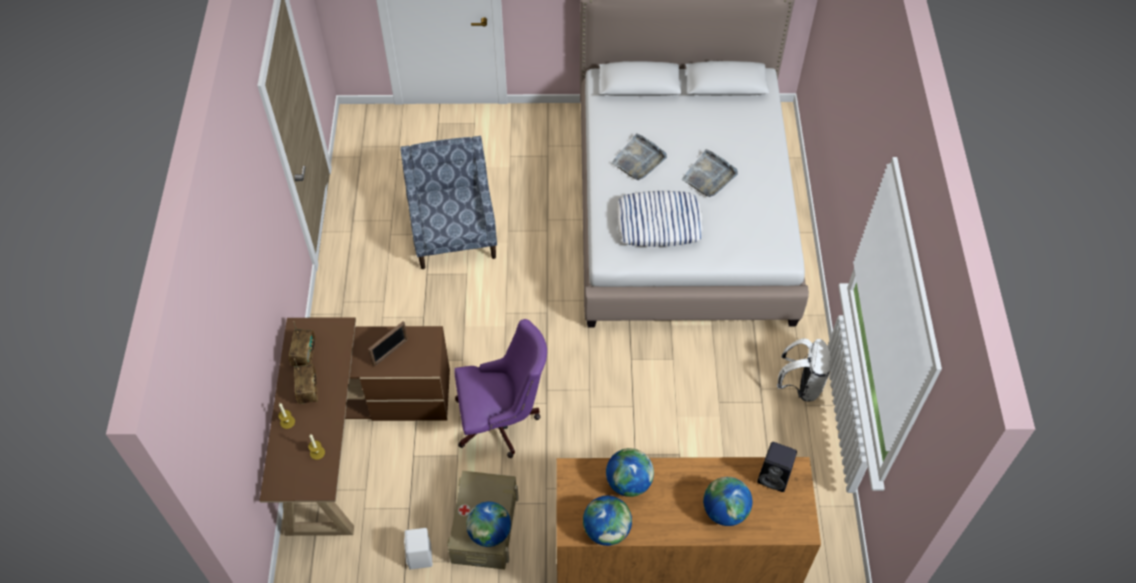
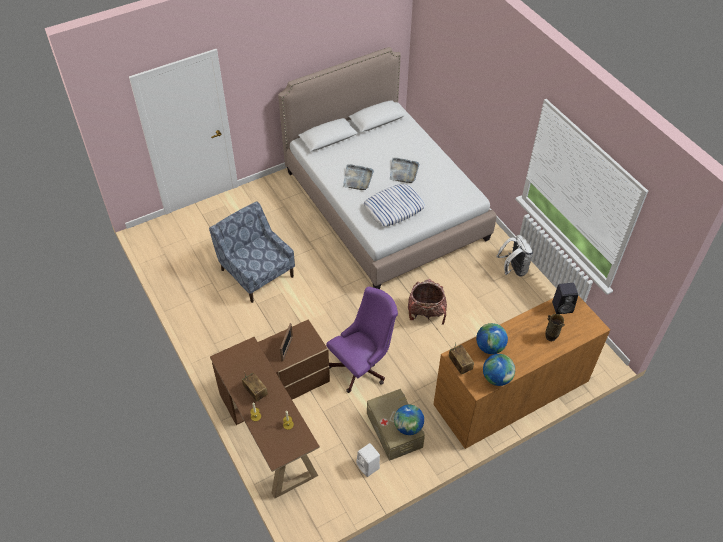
camera: 30 degrees left, 5 degrees down
radio [289,321,316,366] -> radio moved to [449,342,474,375]
globe [703,477,752,526] -> vase [545,314,565,341]
none -> backpack [408,279,447,325]

